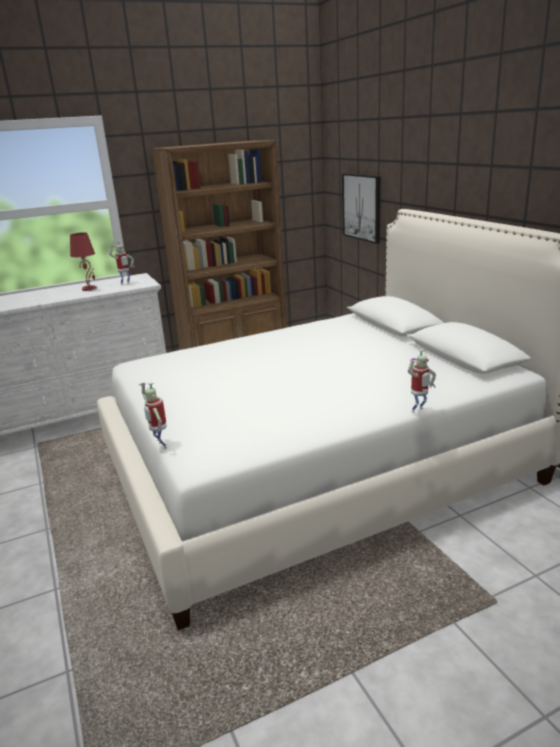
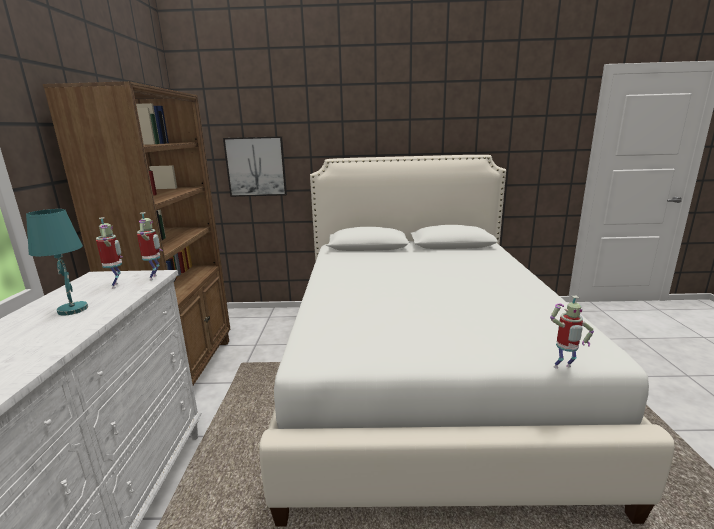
camera: 65 degrees left, 5 degrees down
red table lamp [70,232,97,291] -> turquoise table lamp [26,209,88,316]
toy robot [408,349,436,413] -> toy robot moved to [137,212,163,281]

